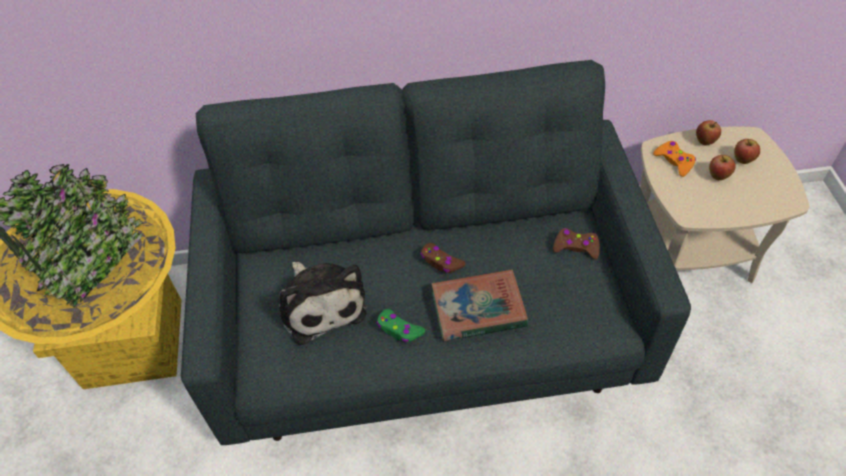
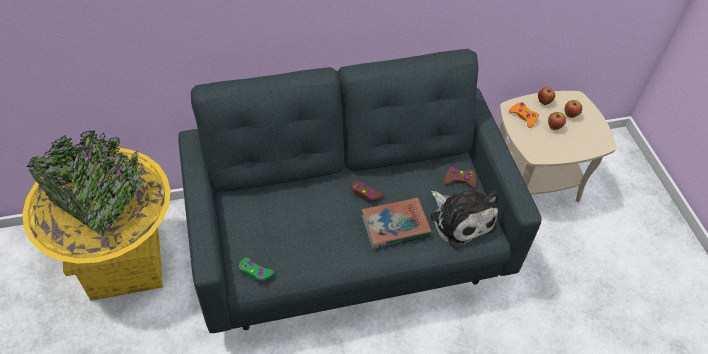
camera: 10 degrees left, 0 degrees up
plush toy [278,262,367,345] -> plush toy moved to [430,191,498,249]
green game controller [376,309,425,343] -> green game controller moved to [238,257,275,282]

